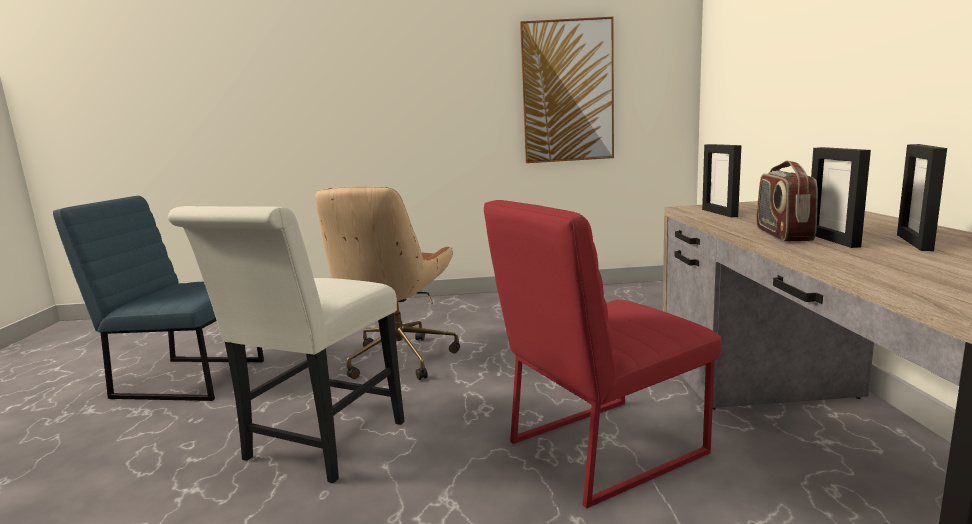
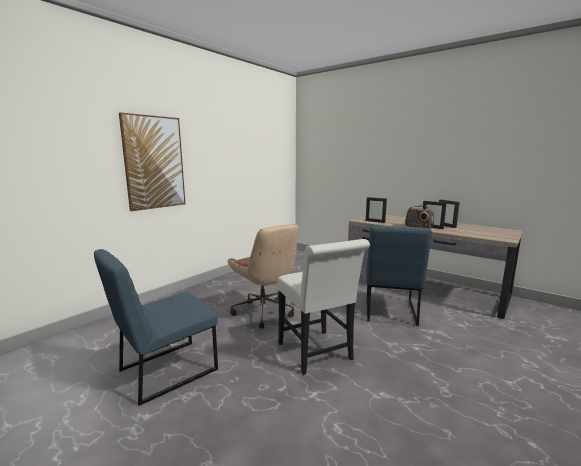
camera: 50 degrees left, 0 degrees up
red chair [484,200,722,508] -> blue chair [366,226,432,326]
picture [520,17,614,163] -> picture moved to [119,112,186,211]

